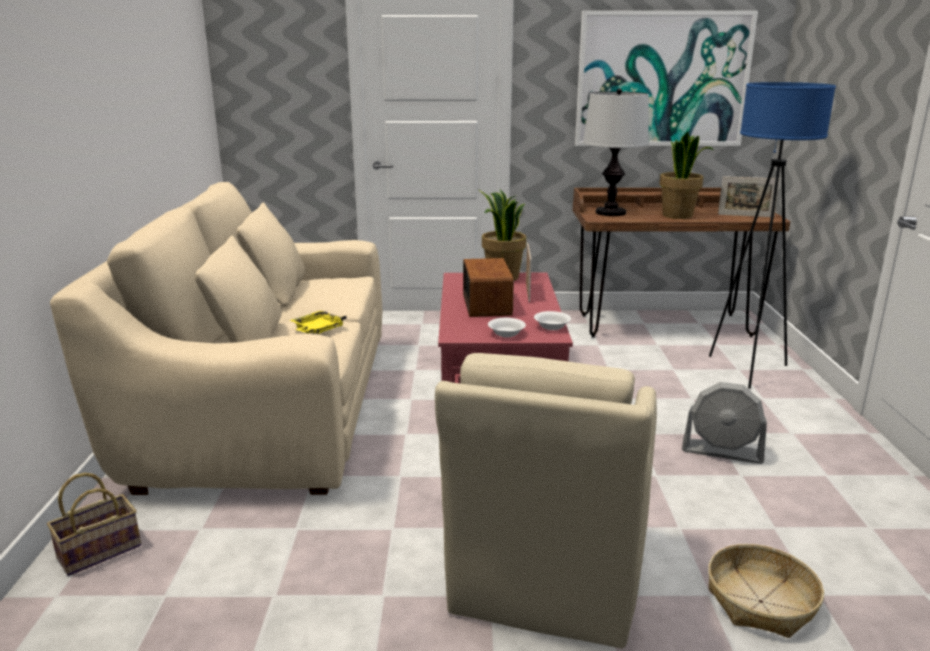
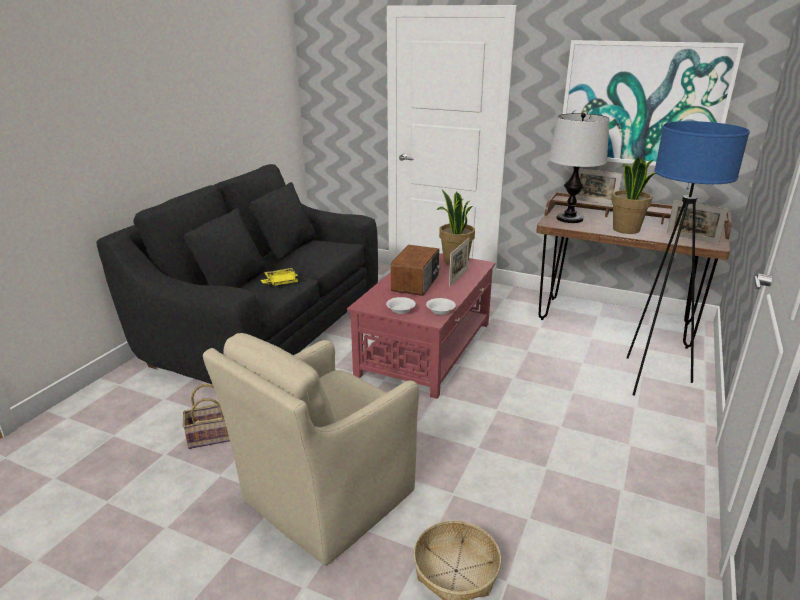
camera: 25 degrees right, 5 degrees up
basket [47,473,141,576] -> basket moved to [183,384,230,449]
beige sofa [50,182,383,495] -> black sofa [96,164,378,385]
grey fan [682,382,767,464] -> none
none -> picture frame [575,168,622,205]

